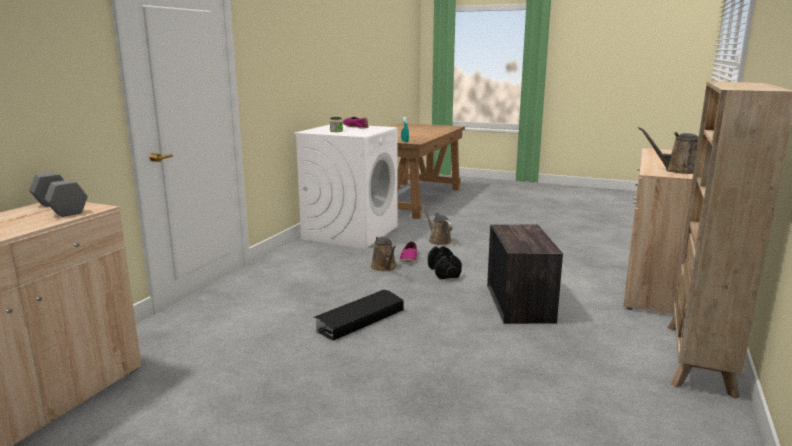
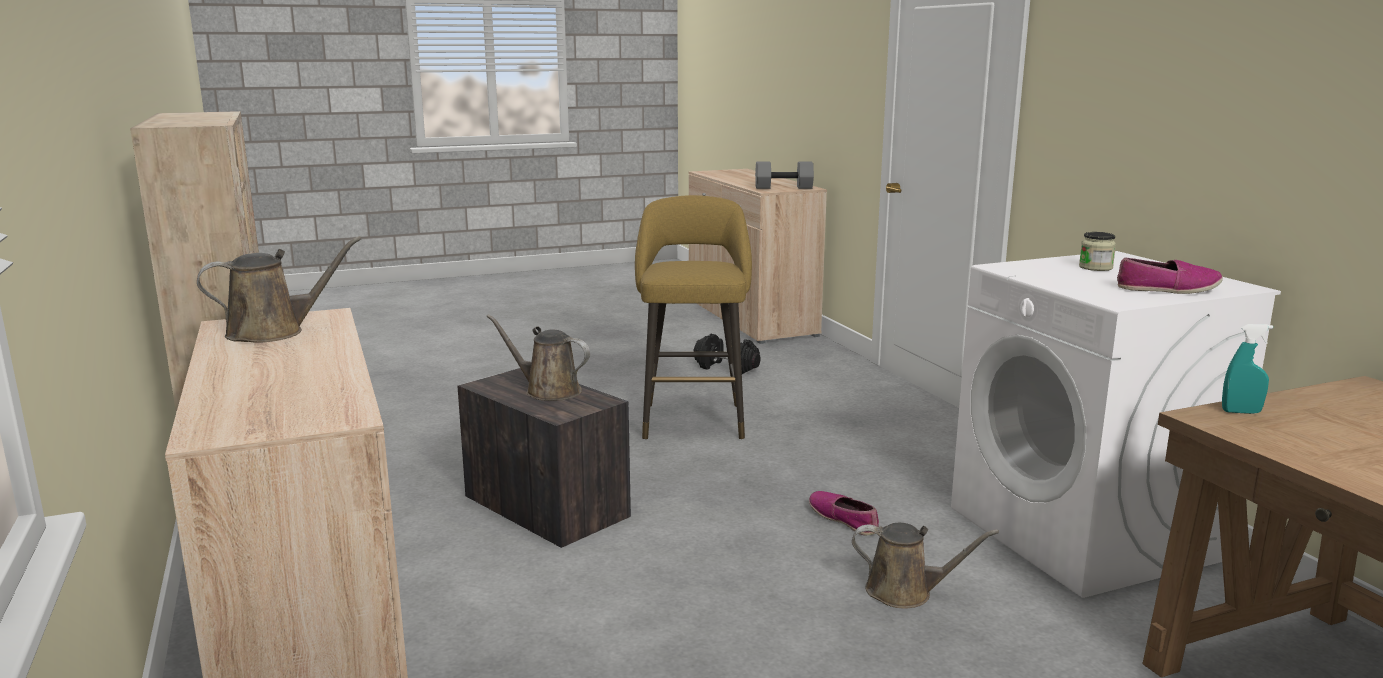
camera: 135 degrees right, 0 degrees up
black storage box [313,290,404,341] -> yellow stool [635,195,752,439]
brown watering can [371,236,397,271] -> brown watering can moved to [486,314,590,401]
black dumbbell [428,246,462,279] -> black dumbbell moved to [694,334,761,374]

